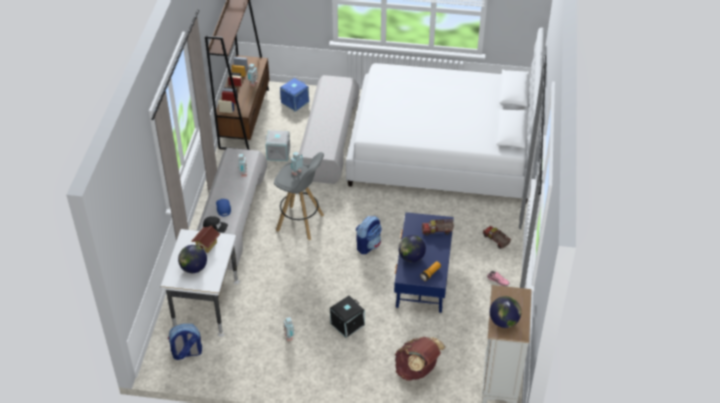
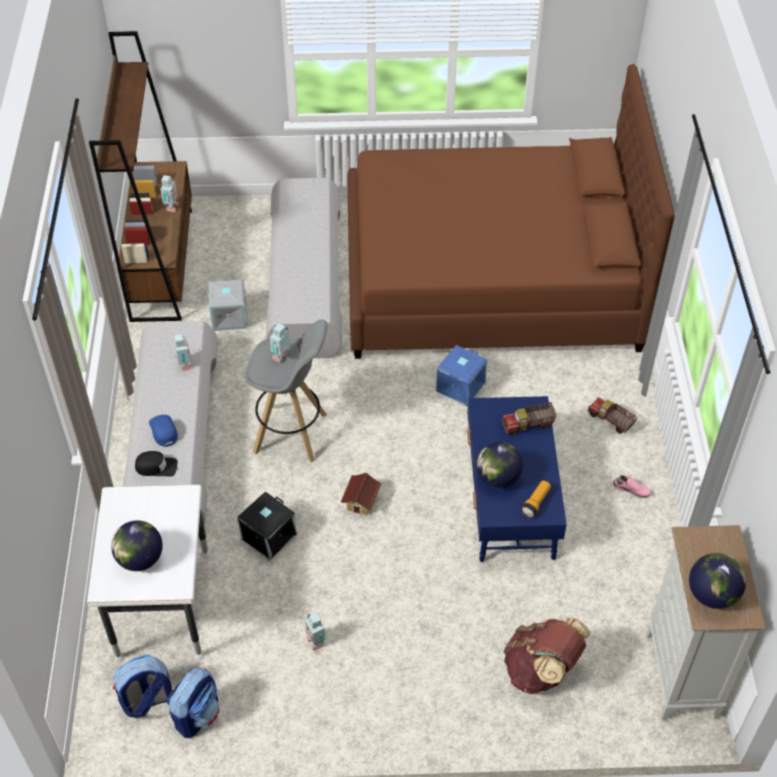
camera: 10 degrees left, 5 degrees up
toy house [192,226,220,253] -> toy house moved to [341,473,381,515]
blue storage box [280,78,309,112] -> blue storage box moved to [436,345,488,406]
black storage box [330,296,365,338] -> black storage box moved to [238,491,297,561]
white bed [346,27,545,203] -> brown bed [347,64,675,359]
backpack [356,216,382,254] -> backpack moved to [167,668,219,738]

